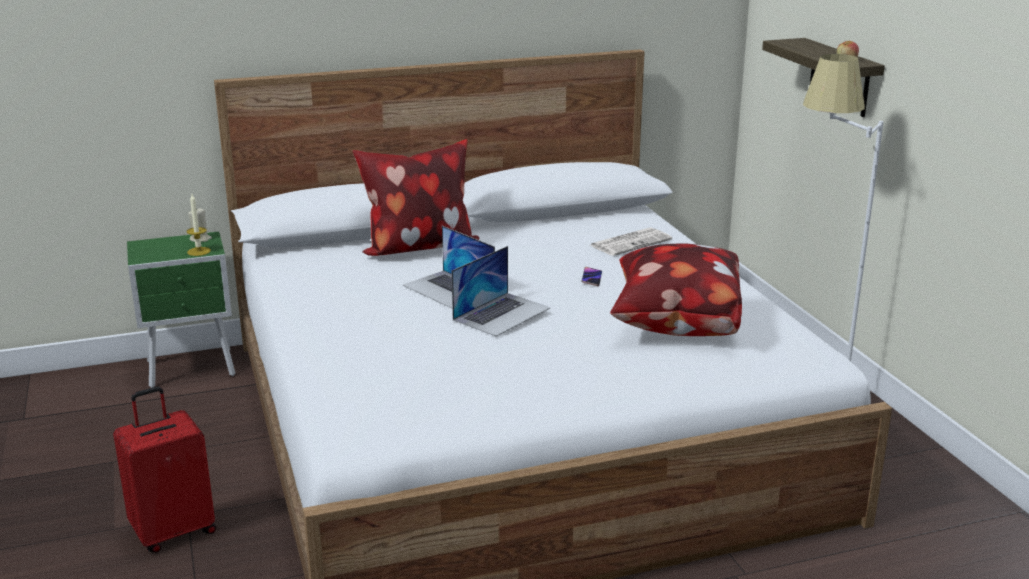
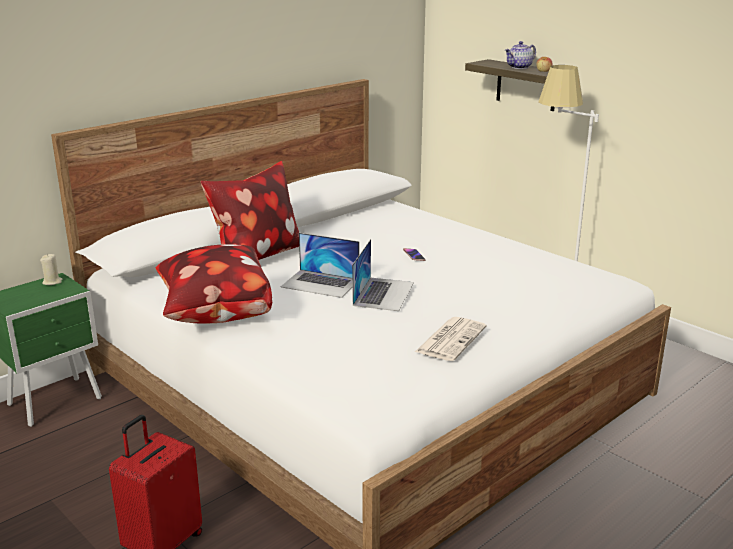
camera: 25 degrees left, 0 degrees up
candle [186,194,211,256] -> none
newspaper [590,227,672,256] -> newspaper moved to [415,317,487,361]
pillow [610,244,742,336] -> pillow moved to [156,244,272,324]
none -> teapot [505,41,536,69]

